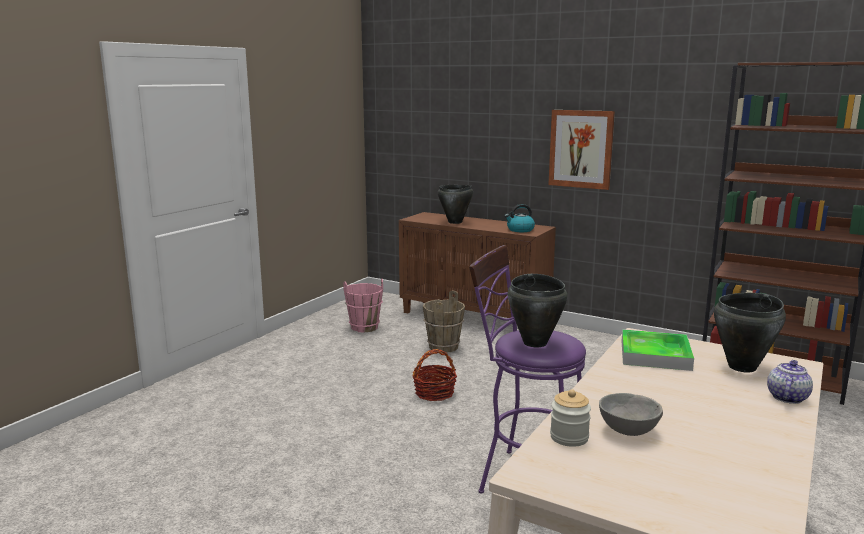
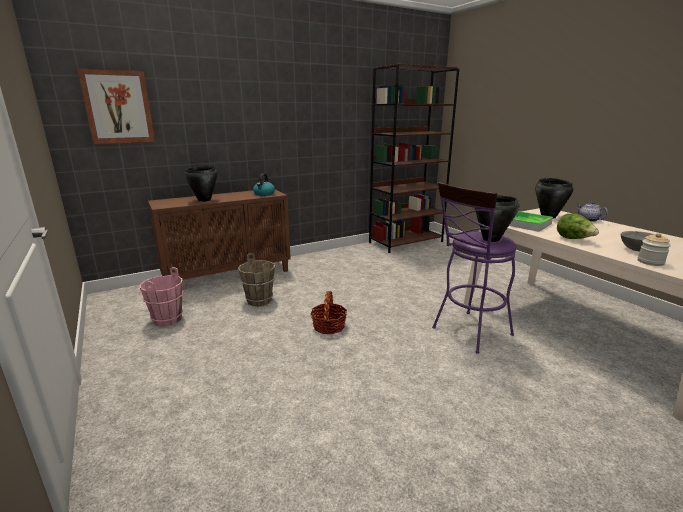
camera: 60 degrees left, 5 degrees up
picture [548,110,615,190] -> picture moved to [78,69,155,144]
none -> lettuce [557,213,599,239]

